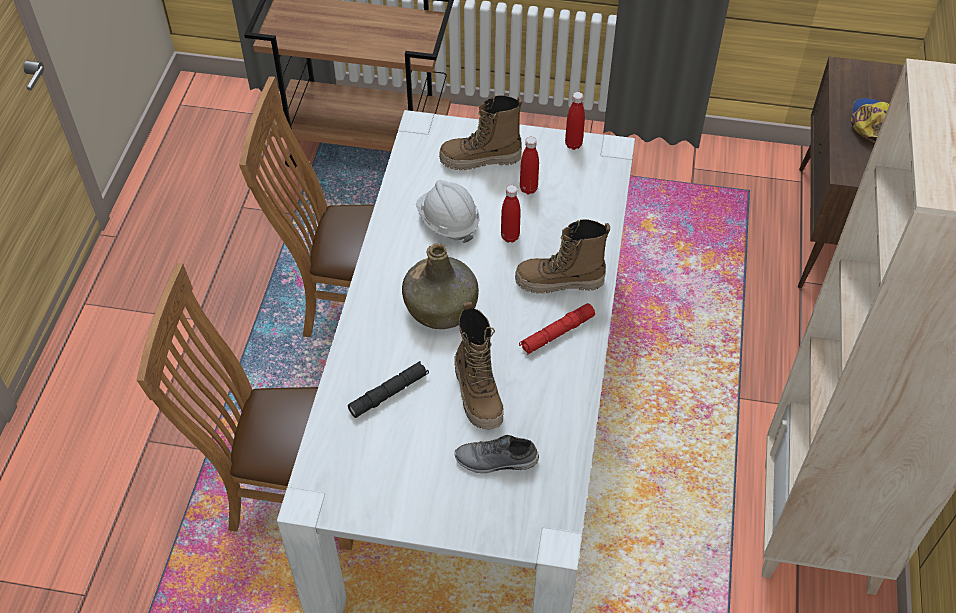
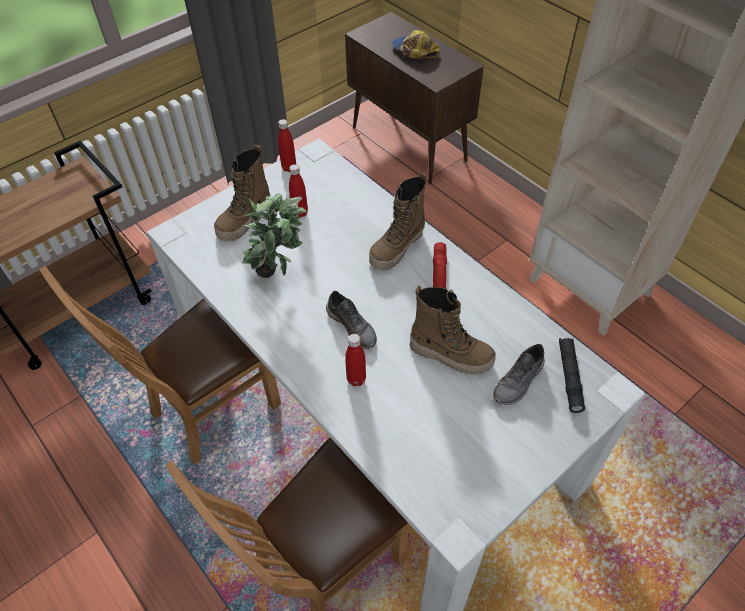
camera: 50 degrees left, 0 degrees up
black flashlight [348,361,429,418] -> black flashlight moved to [559,338,585,413]
green bottle [402,243,479,329] -> grey shoe [326,291,377,349]
white hard hat [416,180,479,243] -> potted plant [242,193,307,278]
red bottle [501,185,521,243] -> red bottle moved to [345,334,366,386]

